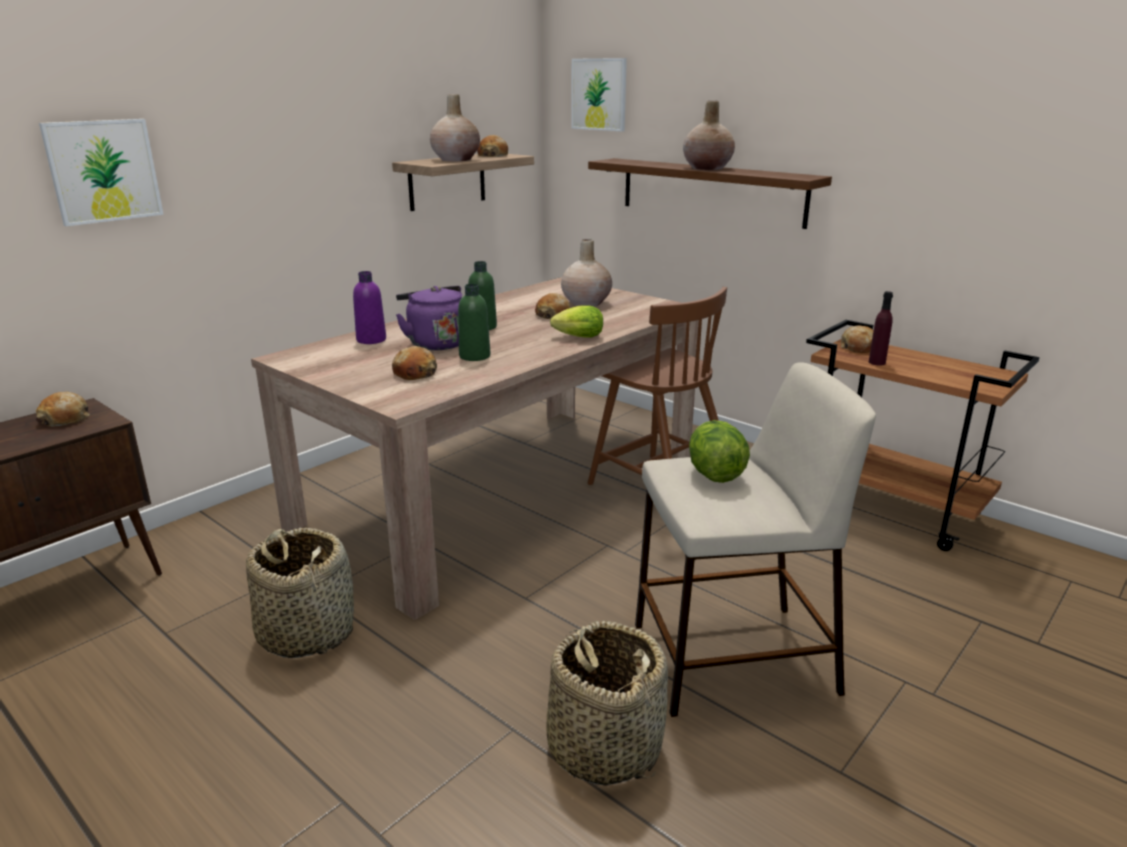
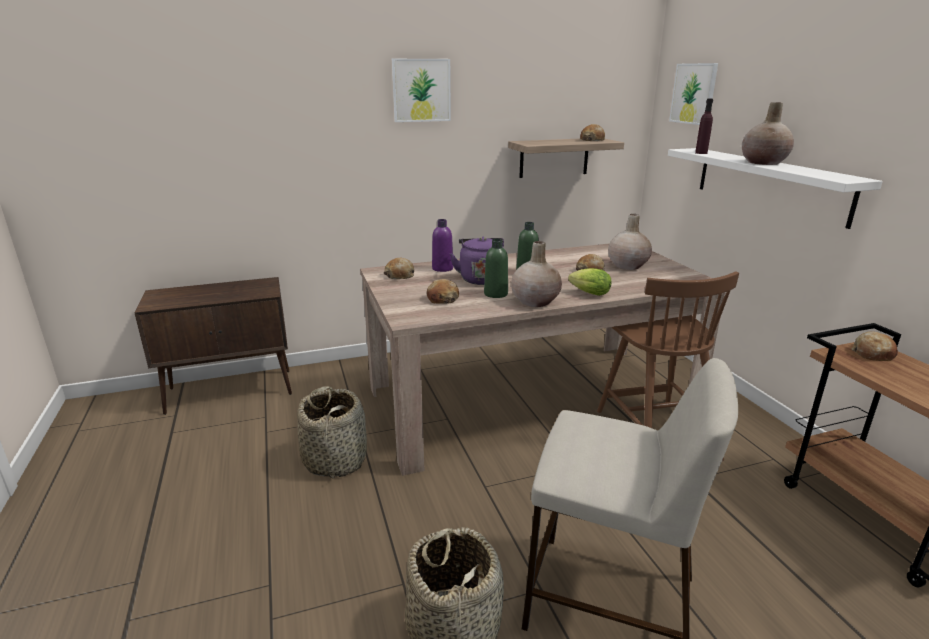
camera: 30 degrees right, 0 degrees up
bread [36,391,90,427] -> bread moved to [384,258,414,279]
picture [39,119,164,226] -> picture moved to [392,59,451,122]
beige vase [430,94,480,161] -> beige vase moved to [511,241,562,307]
brown shelf [588,158,832,229] -> white shelf [668,148,883,229]
lettuce [689,420,750,483] -> none
purple bottle [869,291,893,366] -> purple bottle moved to [695,99,713,154]

